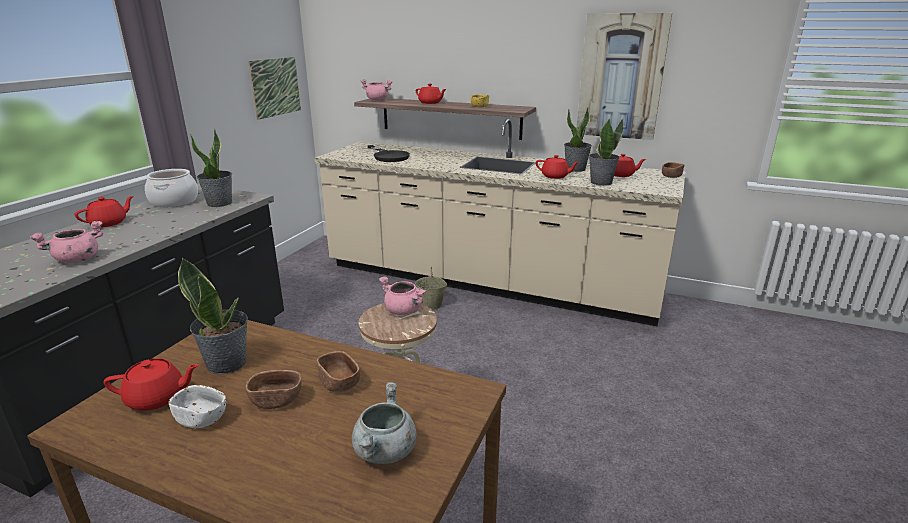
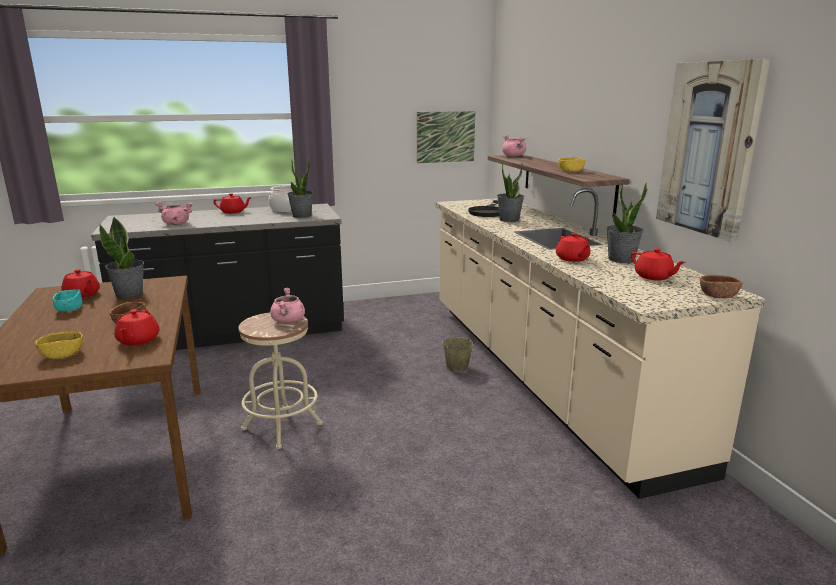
camera: 50 degrees right, 5 degrees down
white bowl [169,385,226,428] -> turquoise bowl [53,289,82,312]
brown bowl [246,370,302,409] -> none
grey cooking pot [352,382,417,464] -> yellow bowl [35,331,83,359]
red teapot [416,84,446,104] -> red teapot moved to [114,309,160,345]
potted plant [589,118,623,186] -> potted plant moved to [497,160,524,222]

